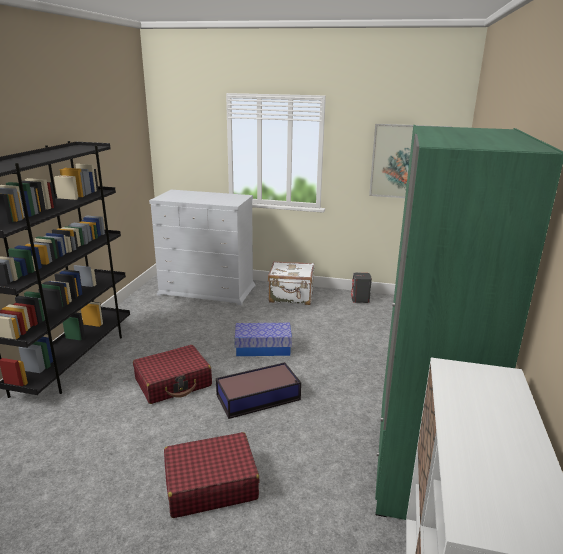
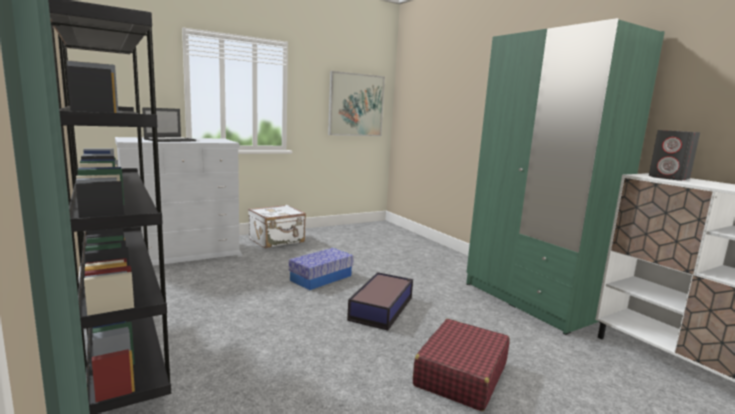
camera: 45 degrees left, 10 degrees down
red suitcase [133,345,212,404] -> none
grey speaker [351,272,372,303] -> grey speaker moved to [649,130,700,181]
none -> laptop [142,107,196,142]

